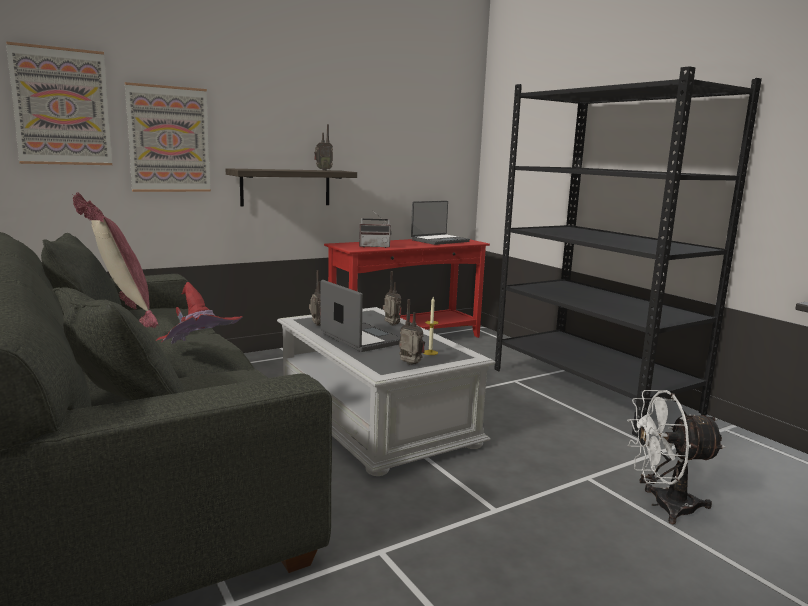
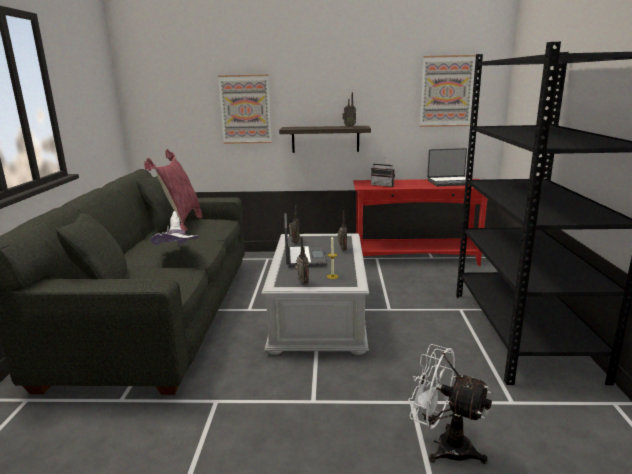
camera: 35 degrees right, 5 degrees up
picture [6,41,112,165] -> picture moved to [420,55,476,127]
red hat [156,282,243,344] -> white hat [150,211,198,245]

